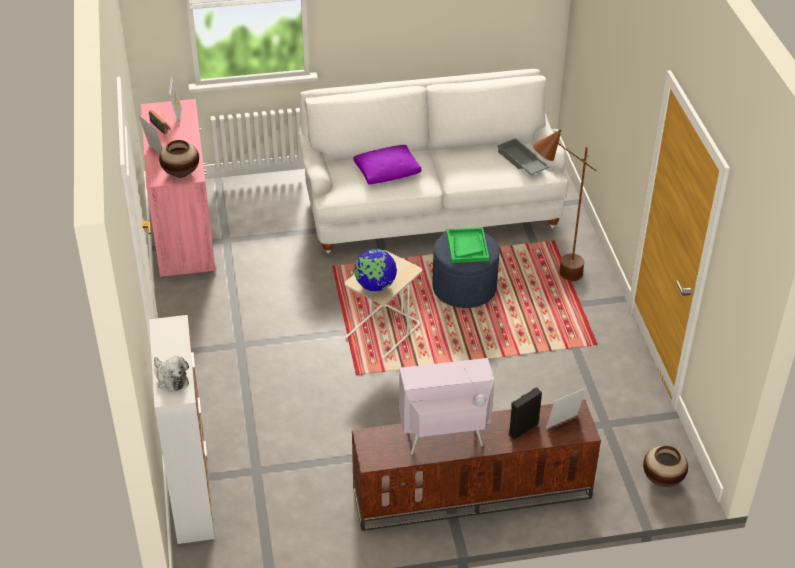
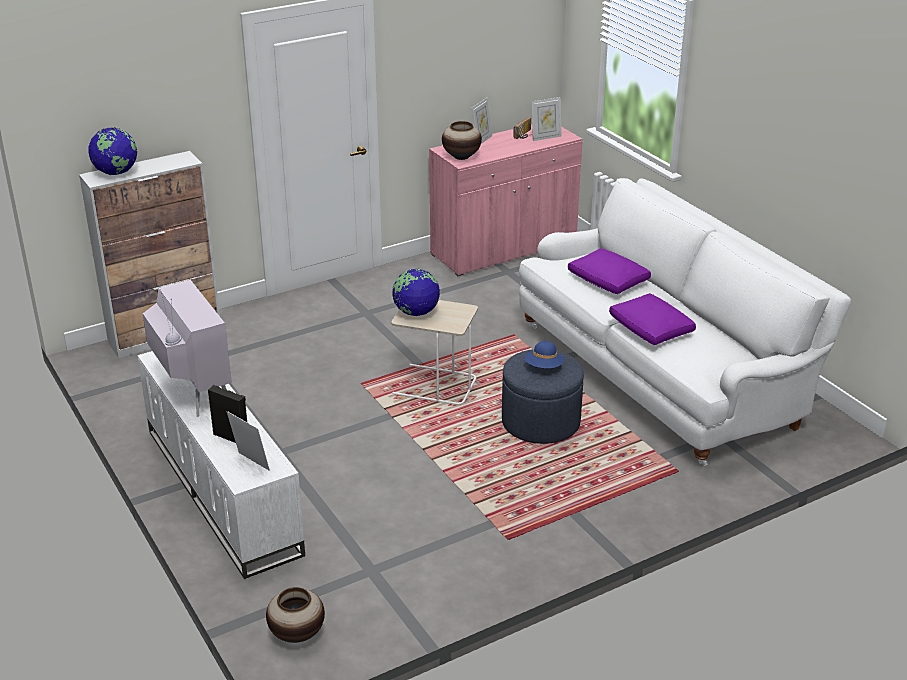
camera: 70 degrees right, 10 degrees down
plush toy [154,356,189,391] -> globe [88,127,137,175]
brown tv stand [352,400,601,531] -> white tv stand [137,351,305,579]
green tray [446,227,489,263] -> blue hat [525,341,564,368]
grey tray [497,138,550,175] -> none
brown floor lamp [533,129,596,281] -> none
none -> purple pillow [609,293,696,345]

